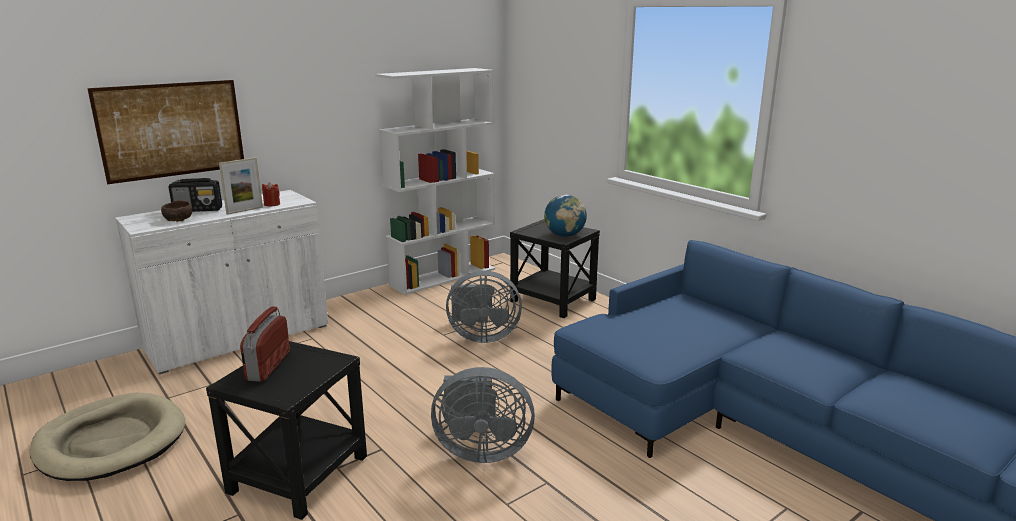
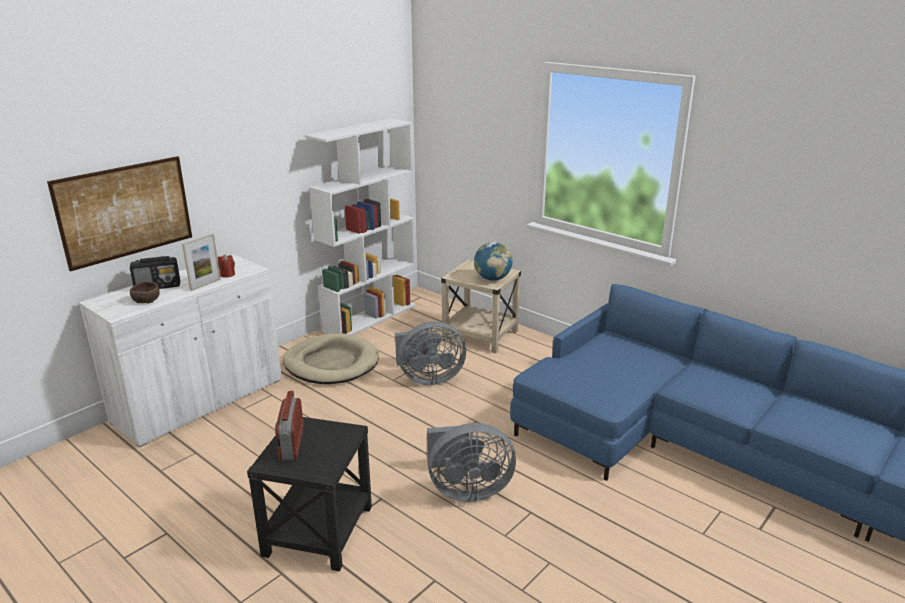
camera: 10 degrees left, 5 degrees up
beige dog bed [30,393,185,481] -> beige dog bed moved to [282,333,379,384]
black side table [510,219,600,318] -> beige side table [441,260,521,353]

